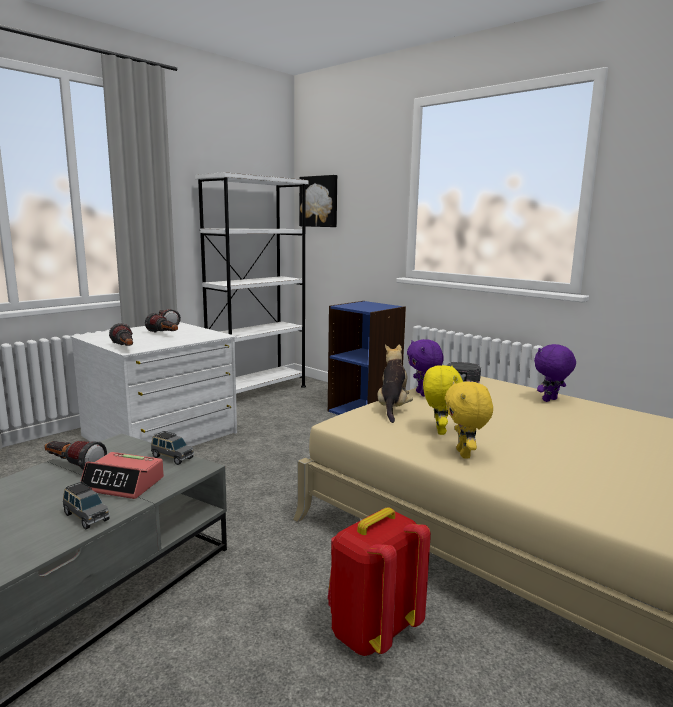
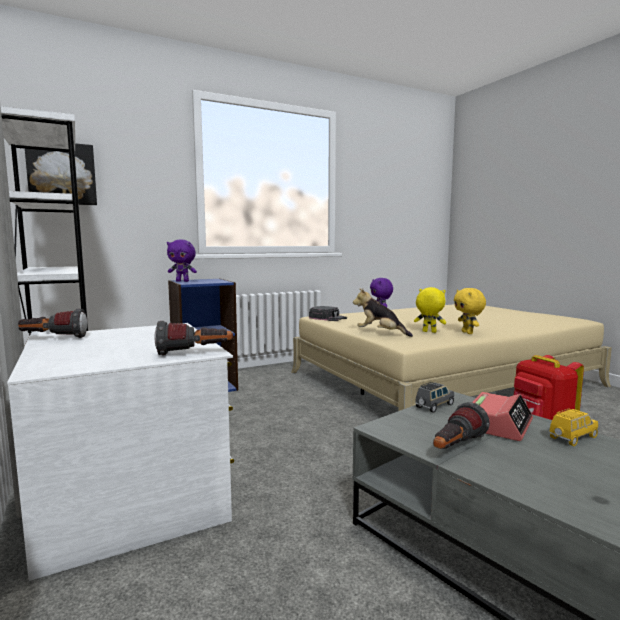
camera: 70 degrees left, 5 degrees down
grey toy car [63,481,110,530] -> yellow toy car [549,408,598,446]
flashlight [145,313,178,333] -> none
purple plush toy [407,339,444,396] -> purple plush toy moved to [167,239,197,282]
yellow plush toy [445,381,493,458] -> yellow plush toy turned 60 degrees clockwise [454,288,486,334]

